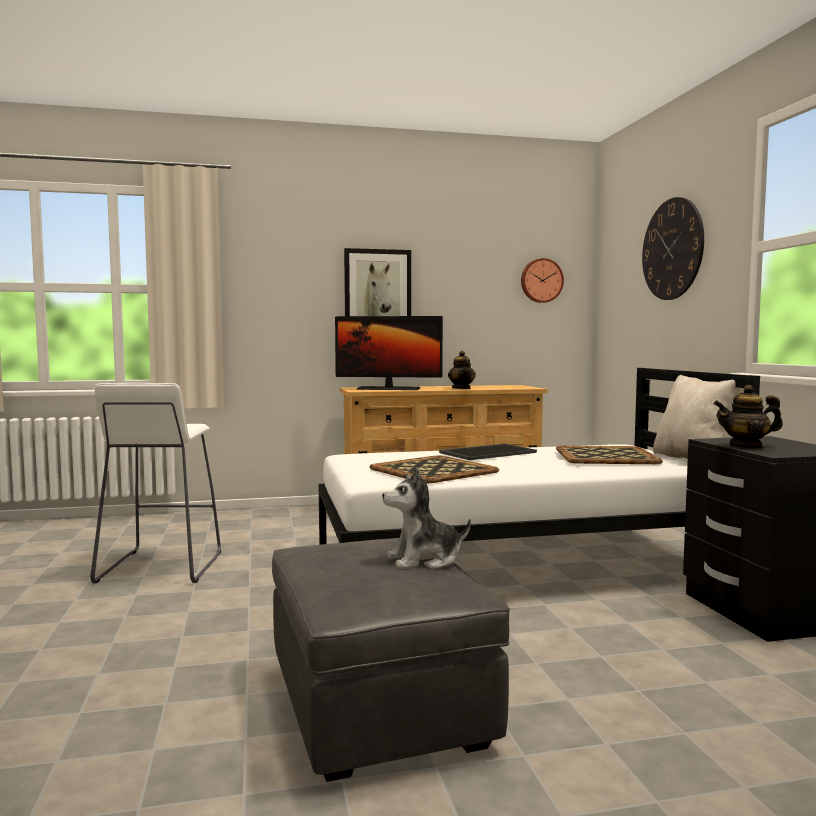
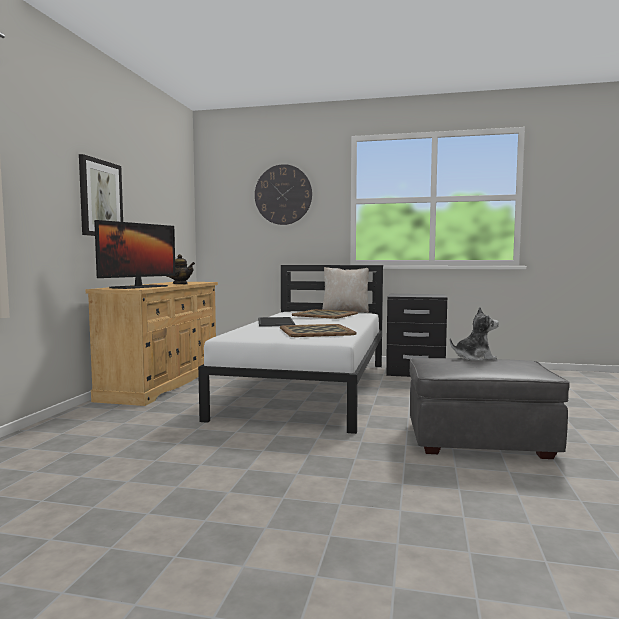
camera: 65 degrees left, 0 degrees up
white stool [90,383,221,583] -> none
plush toy [382,468,471,569] -> plush toy turned 105 degrees counterclockwise [450,307,499,361]
wall clock [521,258,564,303] -> none
teapot [714,385,783,449] -> none

